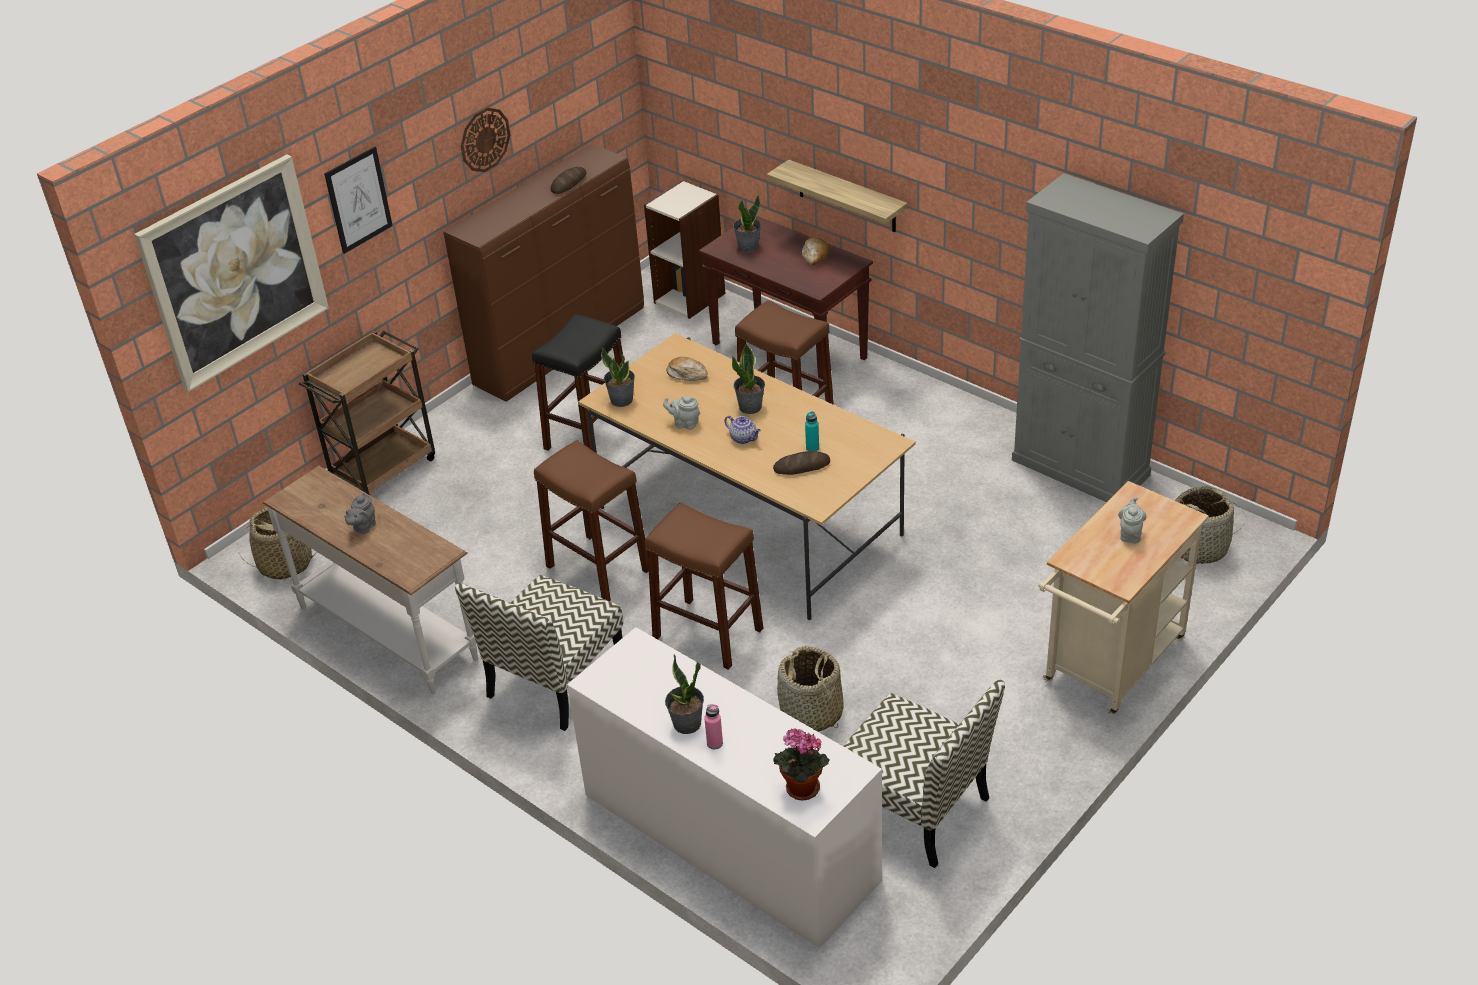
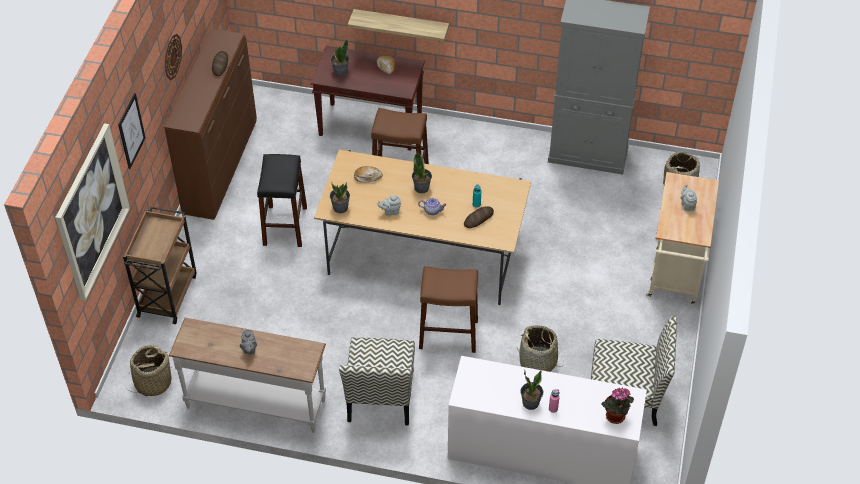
camera: 30 degrees left, 10 degrees up
brown stool [534,440,649,601] -> none
bookcase [644,180,726,319] -> none

